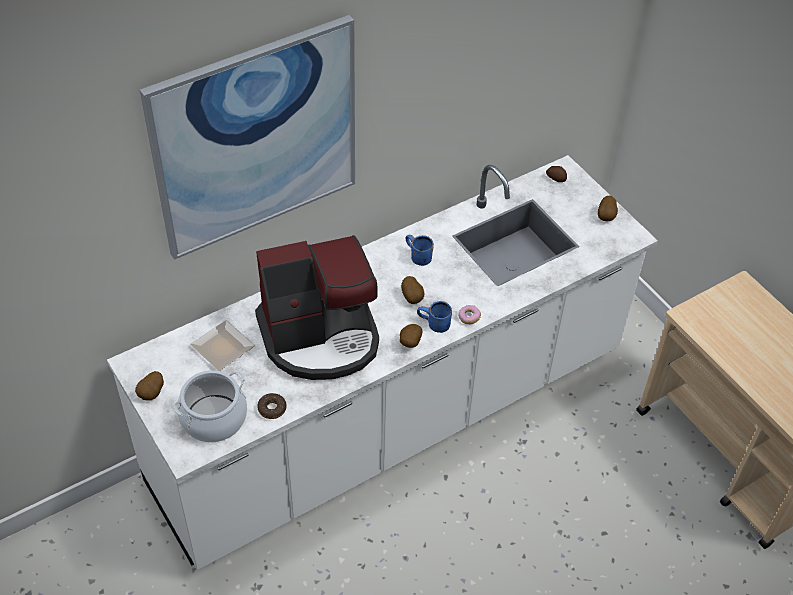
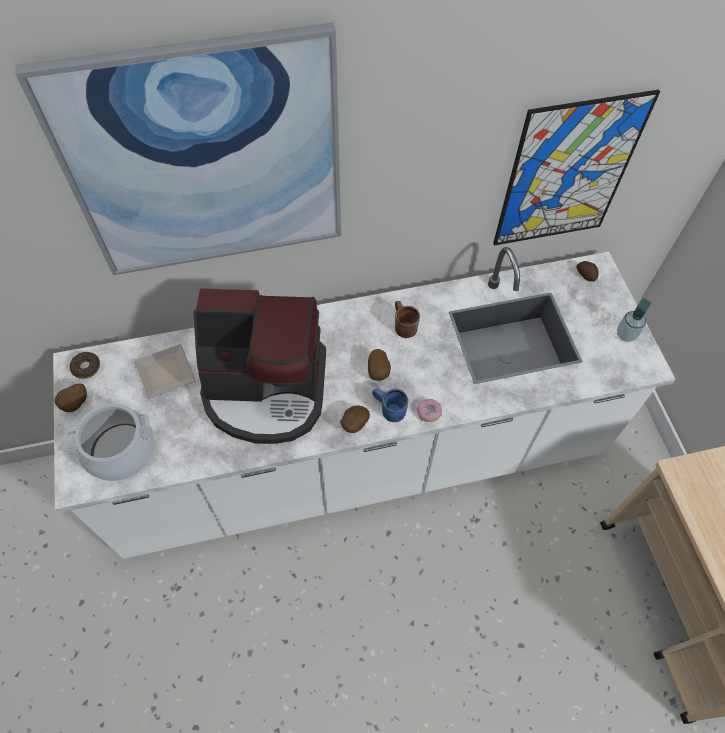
camera: 20 degrees right, 10 degrees up
donut [257,393,287,419] -> donut moved to [70,352,100,379]
blue mug [405,235,434,266] -> brown mug [395,301,420,338]
potato [598,196,618,221] -> soap dispenser [617,298,651,342]
none -> picture [493,90,660,245]

